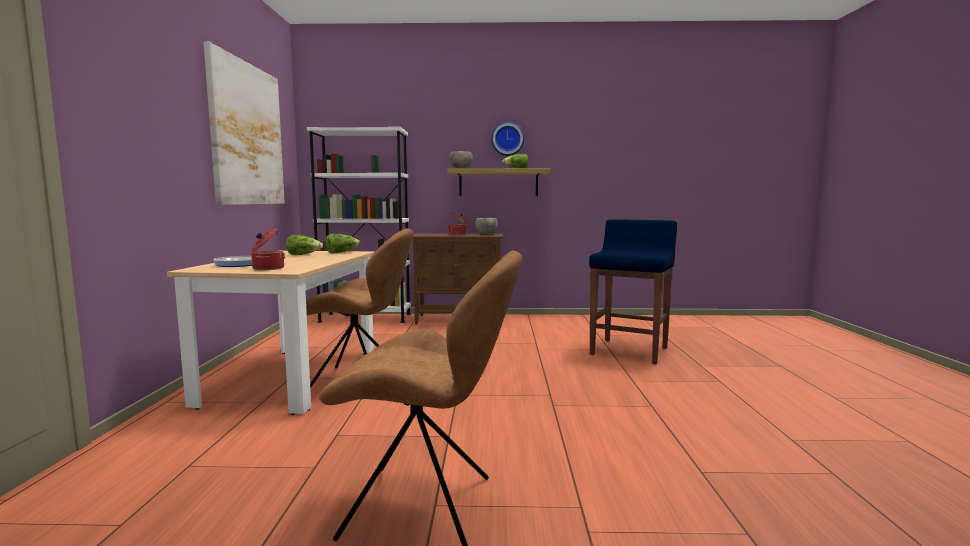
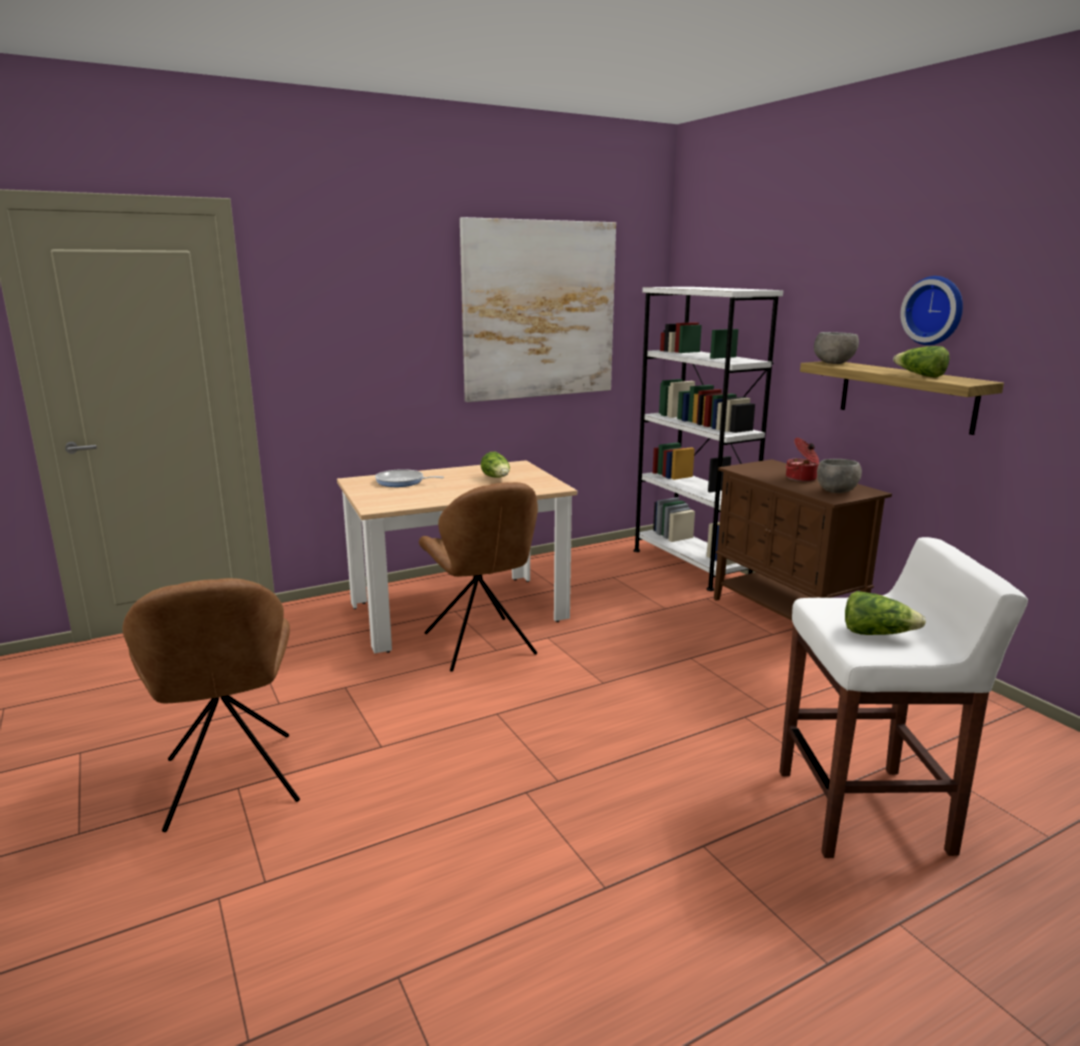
camera: 60 degrees right, 10 degrees up
cooking pot [251,228,285,270] -> none
lettuce [326,234,360,253] -> lettuce moved to [845,591,926,635]
blue stool [589,219,677,364] -> white stool [780,537,1028,858]

